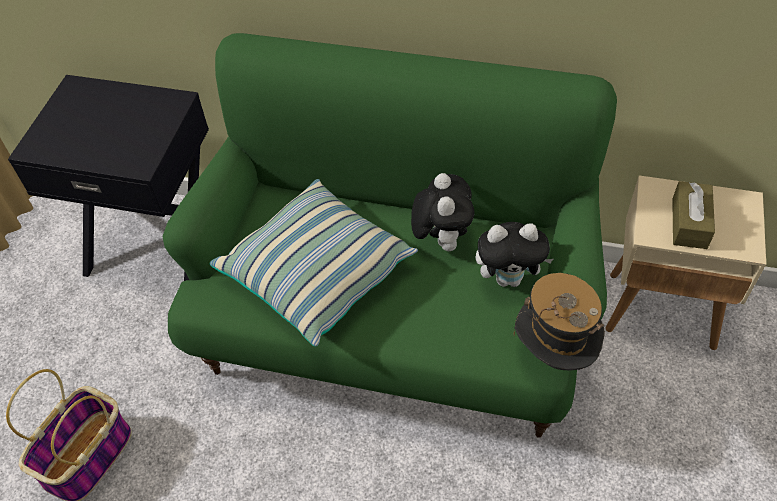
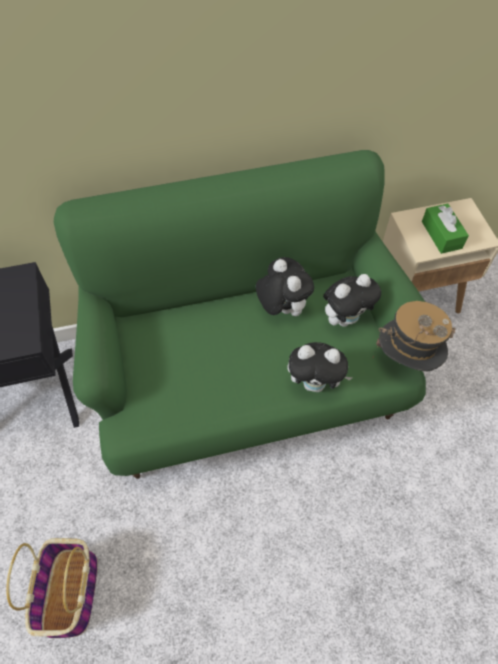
camera: 30 degrees left, 5 degrees up
pillow [210,179,418,347] -> none
brown tissue box [672,181,715,249] -> green tissue box [422,204,469,254]
none -> plush toy [288,342,353,392]

